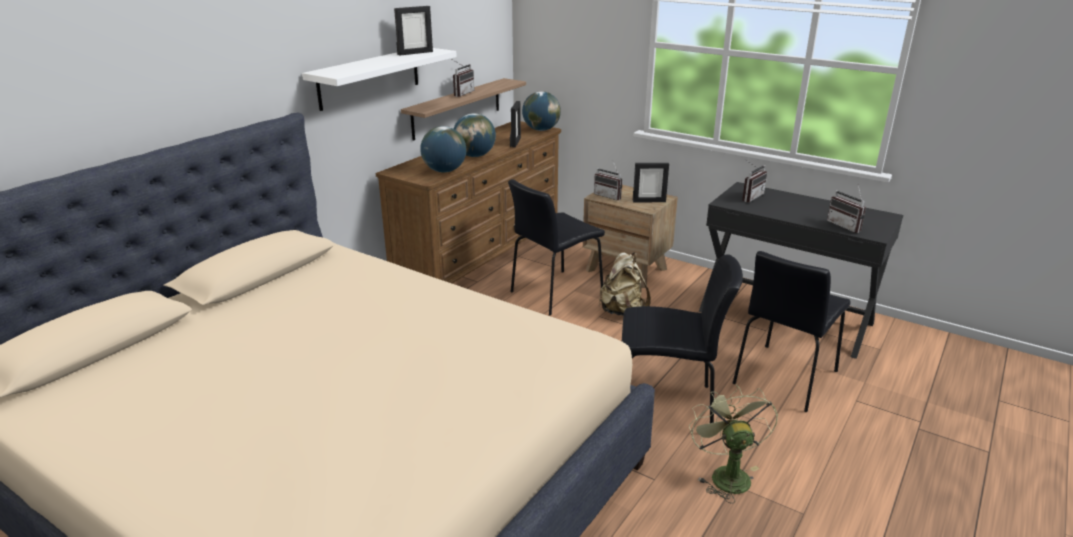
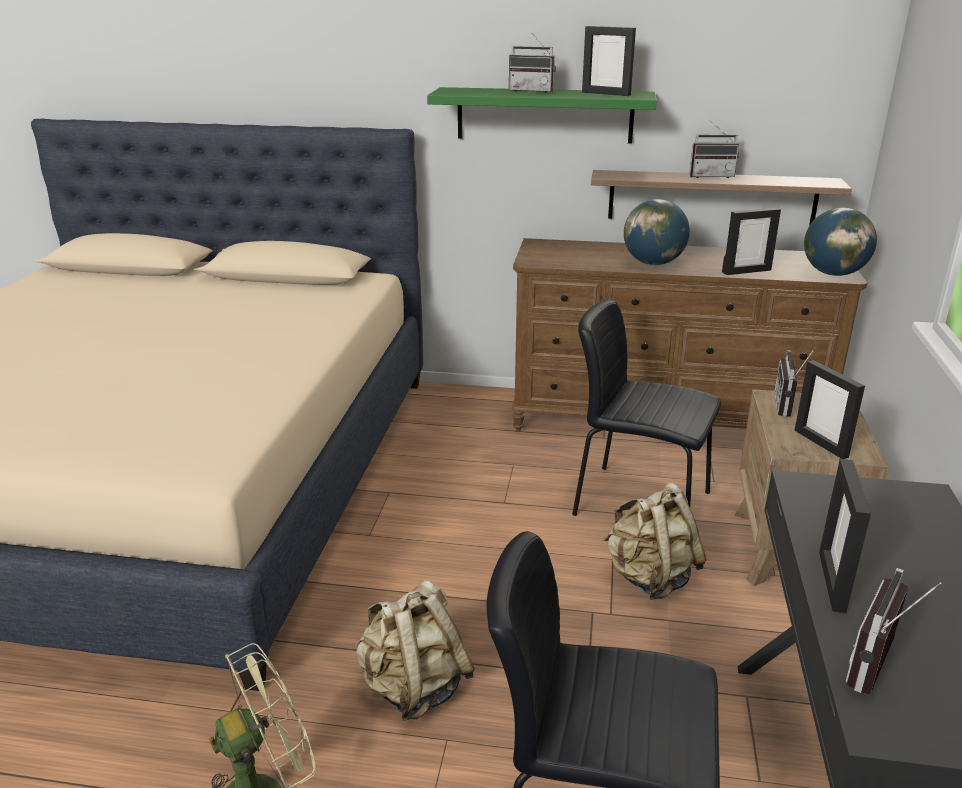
camera: 65 degrees right, 0 degrees up
white shelf [302,48,457,111] -> green shelf [427,87,657,144]
globe [420,126,466,173] -> none
black chair [622,254,743,423] -> beige backpack [356,580,475,721]
radio [742,160,767,202] -> radio moved to [509,33,556,93]
none -> picture frame [819,459,871,613]

